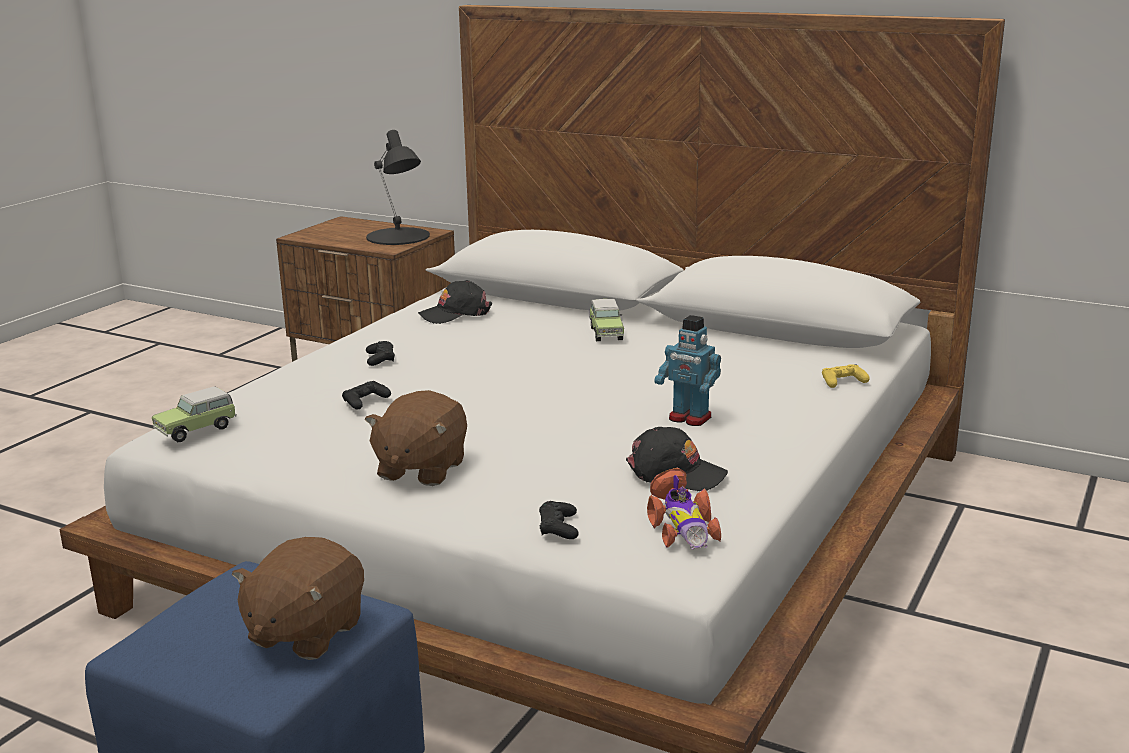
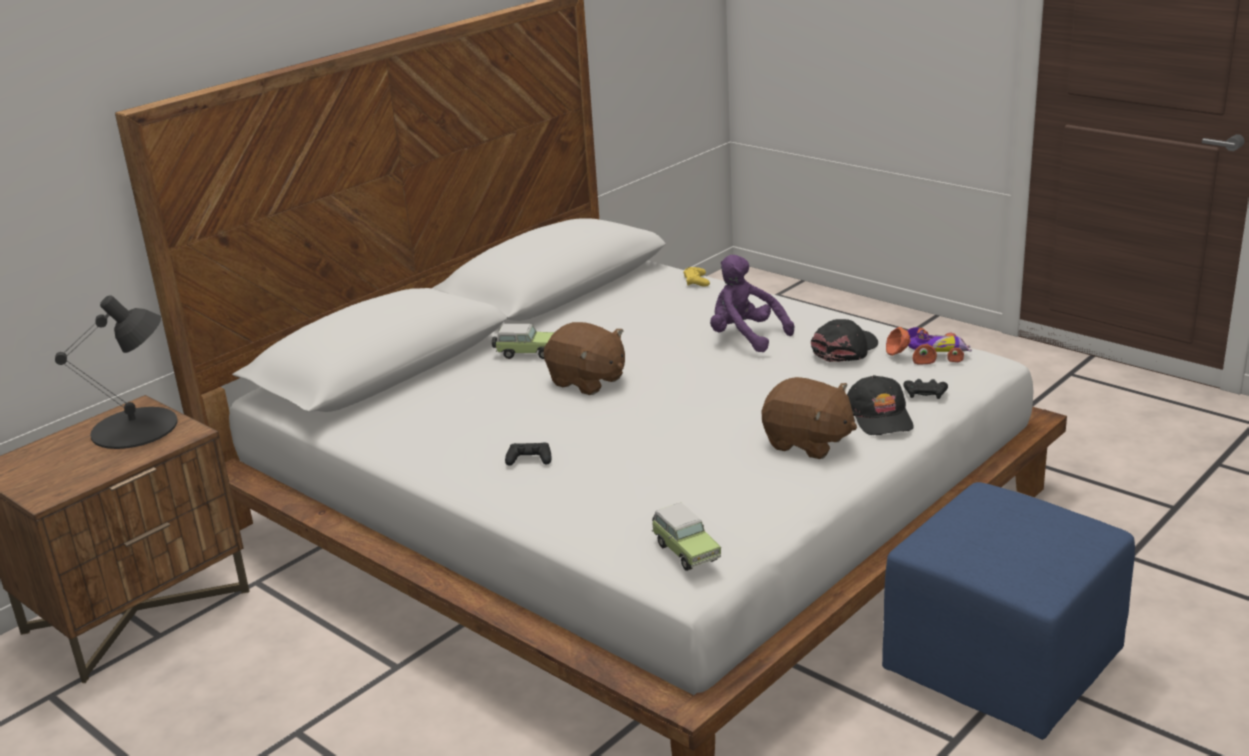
camera: 75 degrees left, 5 degrees up
brown plush toy [232,537,364,660] -> brown plush toy moved to [544,322,625,395]
black game controller [342,381,391,410] -> none
black cap [418,280,492,324] -> black cap moved to [847,375,914,435]
toy robot [654,315,721,426] -> purple plush toy [710,255,794,352]

